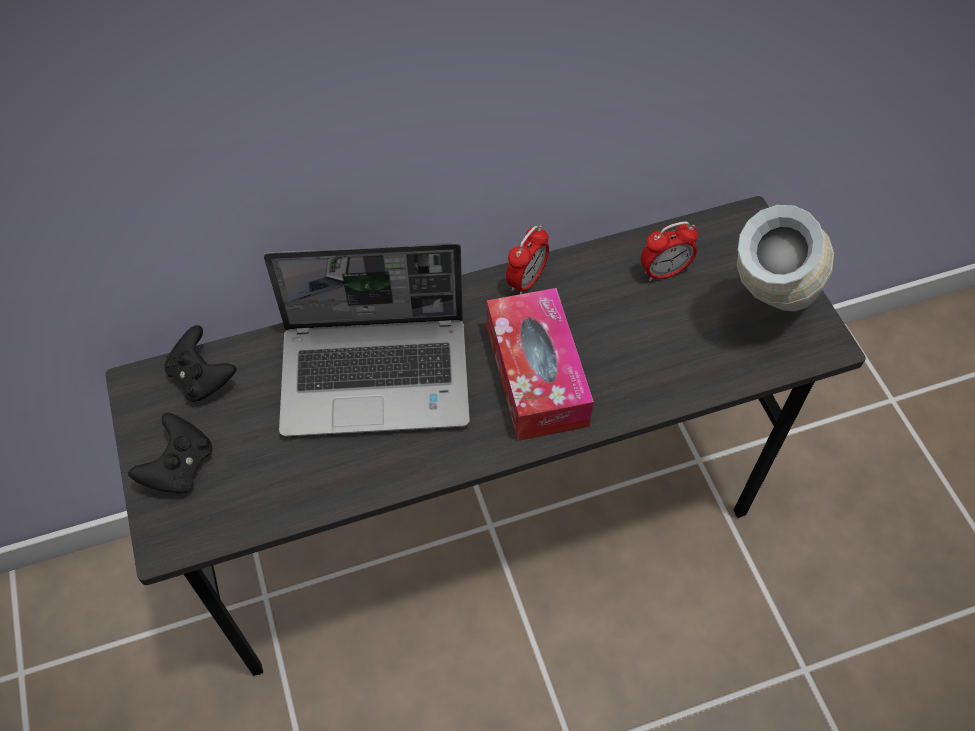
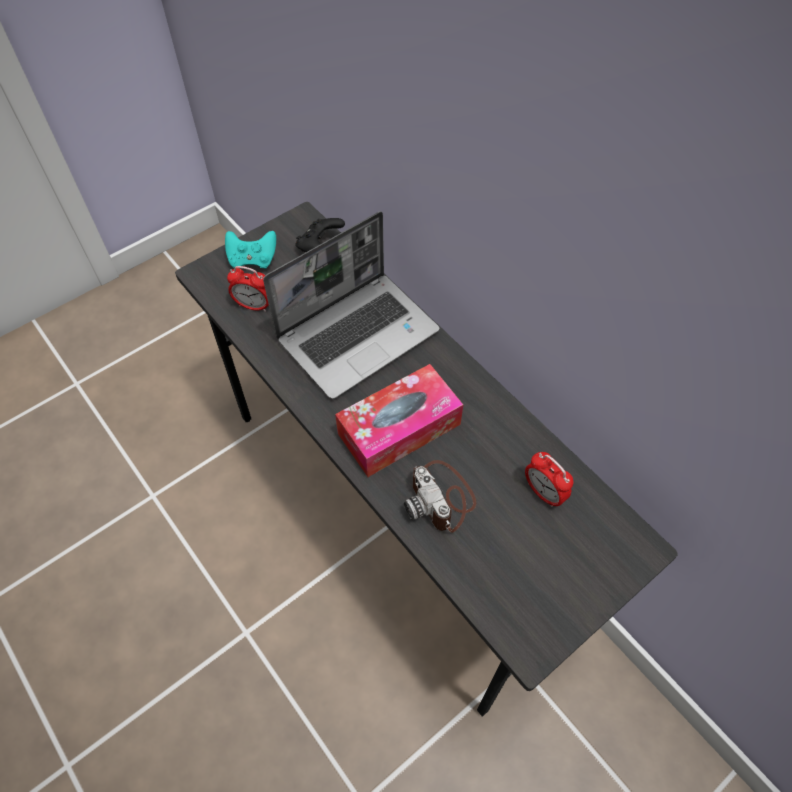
camera: 70 degrees right, 0 degrees up
black game controller [128,413,212,493] -> turquoise game controller [225,231,276,269]
laptop [264,243,470,437] -> laptop turned 105 degrees counterclockwise [263,211,439,399]
alarm clock [506,225,549,294] -> alarm clock moved to [227,266,269,312]
vase [737,205,834,311] -> none
none -> camera [404,460,476,533]

